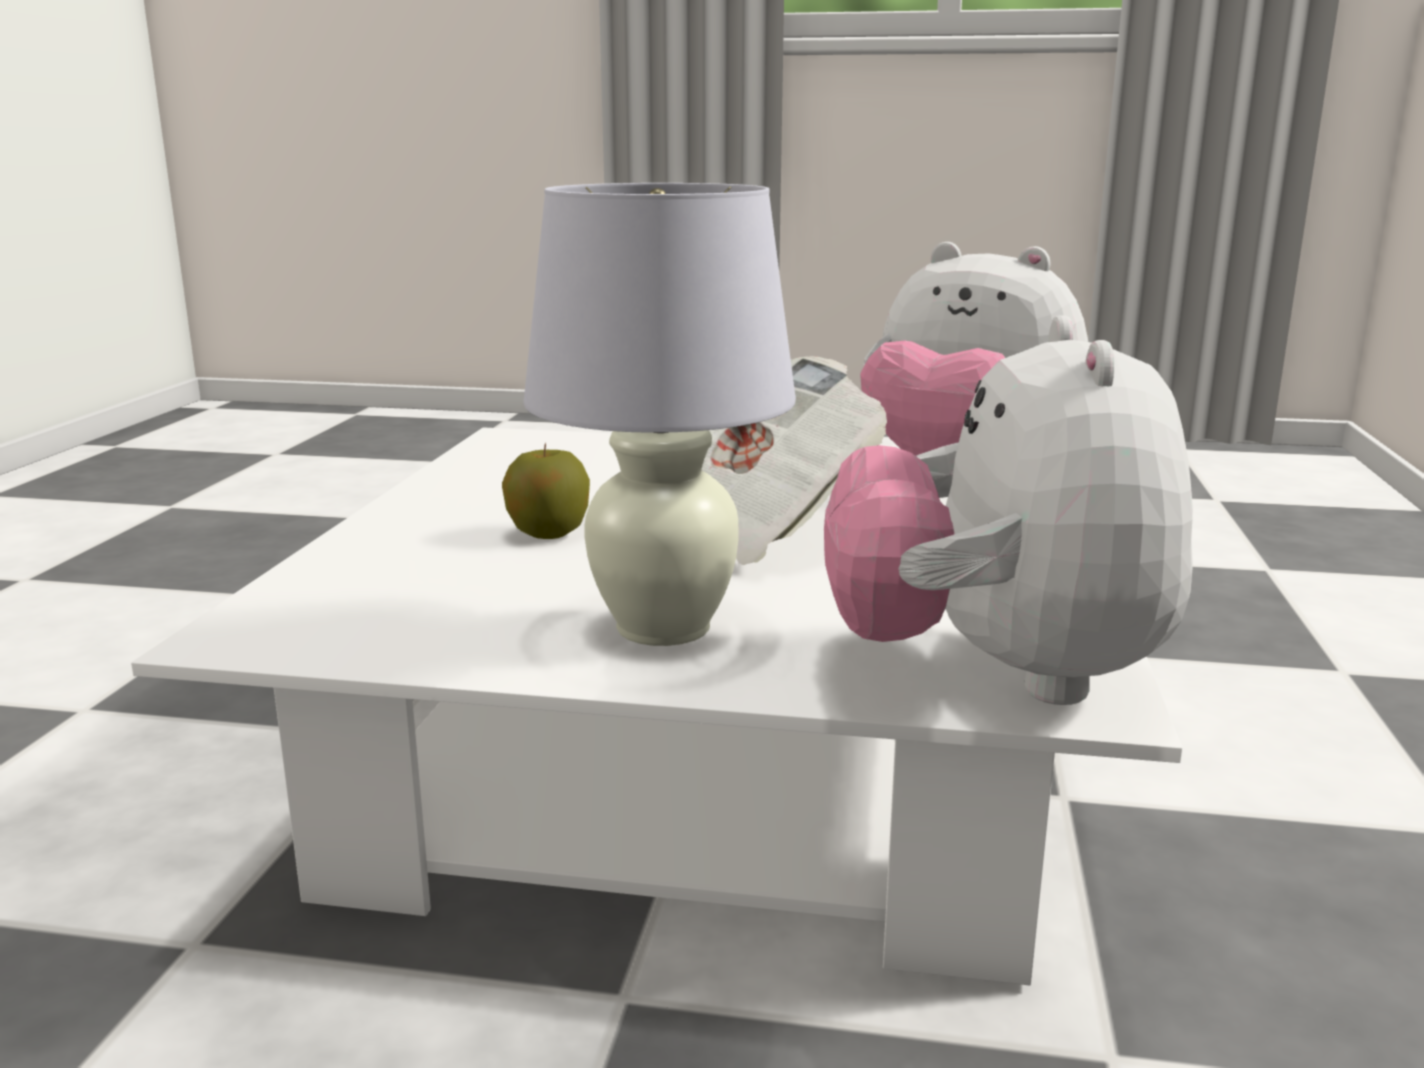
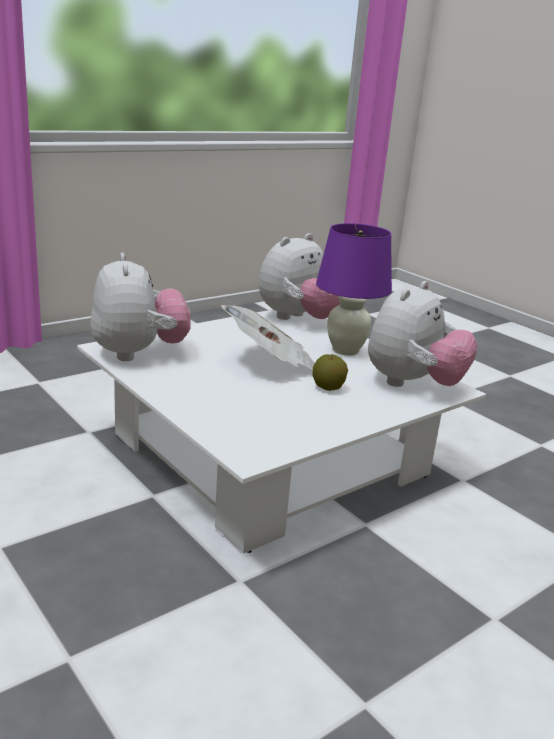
camera: 140 degrees left, 5 degrees up
white table lamp [523,183,796,646] -> purple table lamp [316,223,392,356]
none -> plush toy [368,281,478,387]

